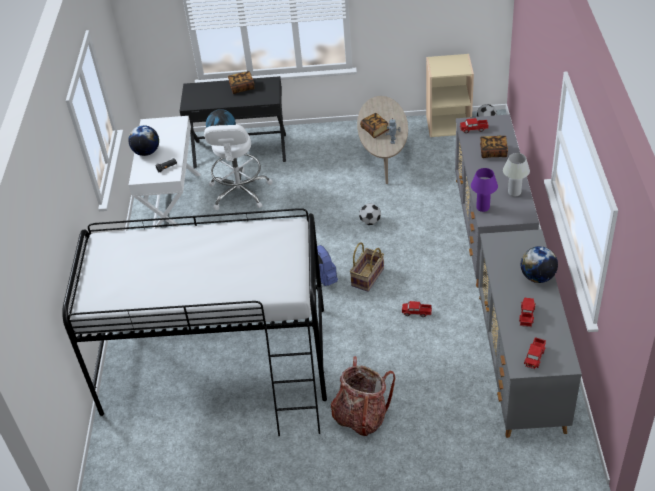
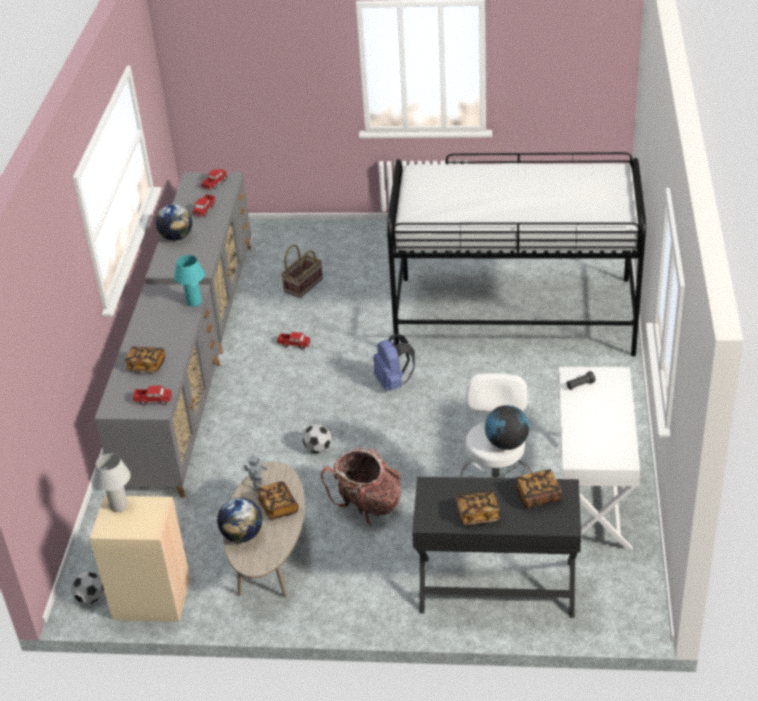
camera: 175 degrees left, 5 degrees down
globe [128,125,159,156] -> globe moved to [217,498,262,543]
backpack [331,356,395,436] -> backpack moved to [321,447,401,526]
basket [350,242,384,292] -> basket moved to [281,244,323,298]
purple table lamp [471,168,498,212] -> turquoise table lamp [174,255,205,307]
white table lamp [503,153,530,197] -> white table lamp moved to [93,454,131,512]
none -> book [515,469,562,509]

